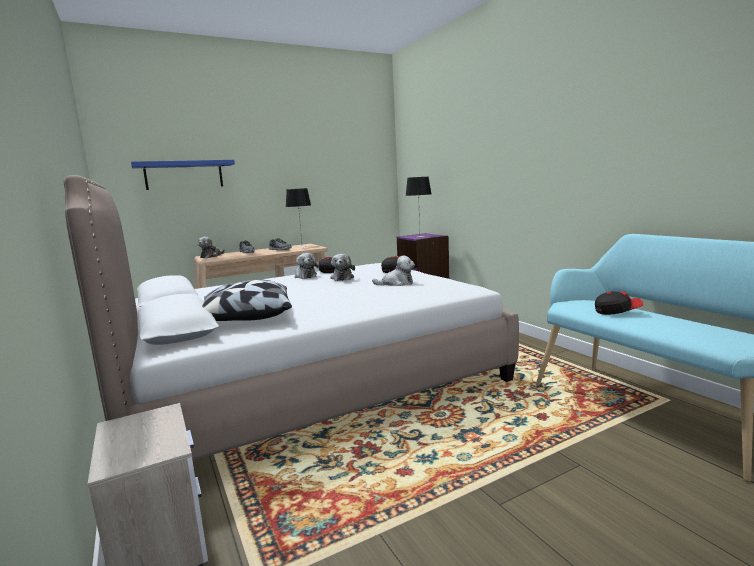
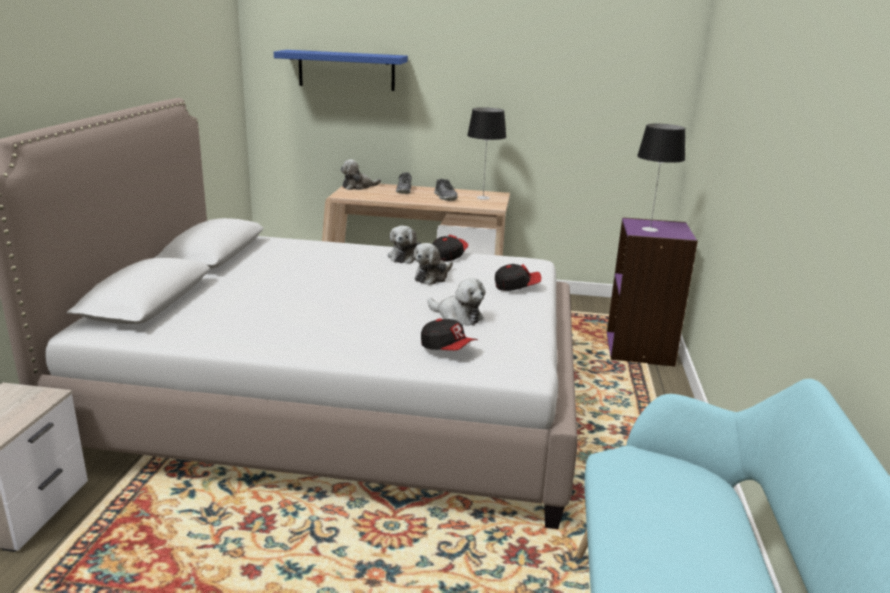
camera: 35 degrees right, 10 degrees up
pillow [202,280,292,321] -> none
cap [595,291,643,315] -> cap moved to [421,319,478,350]

